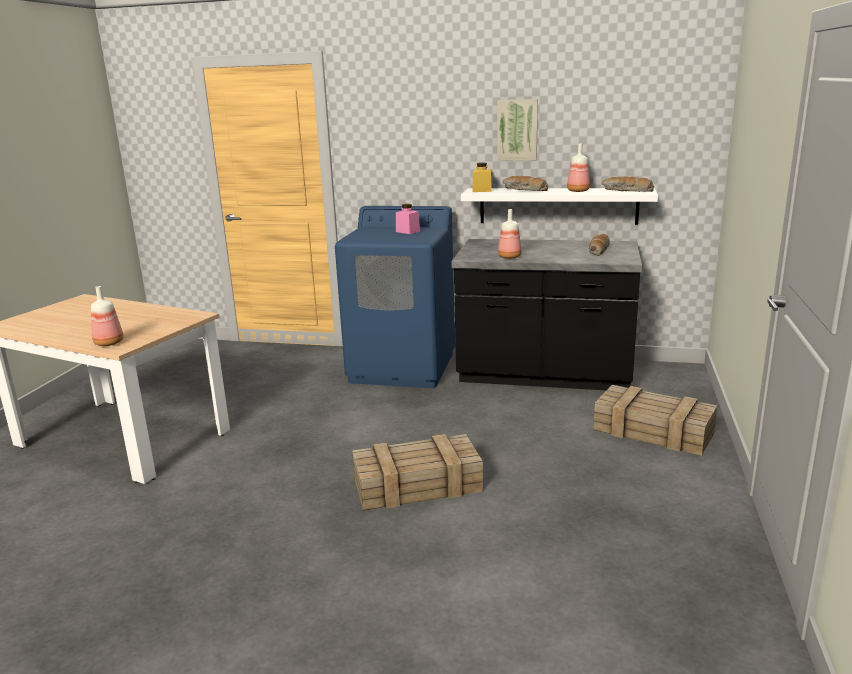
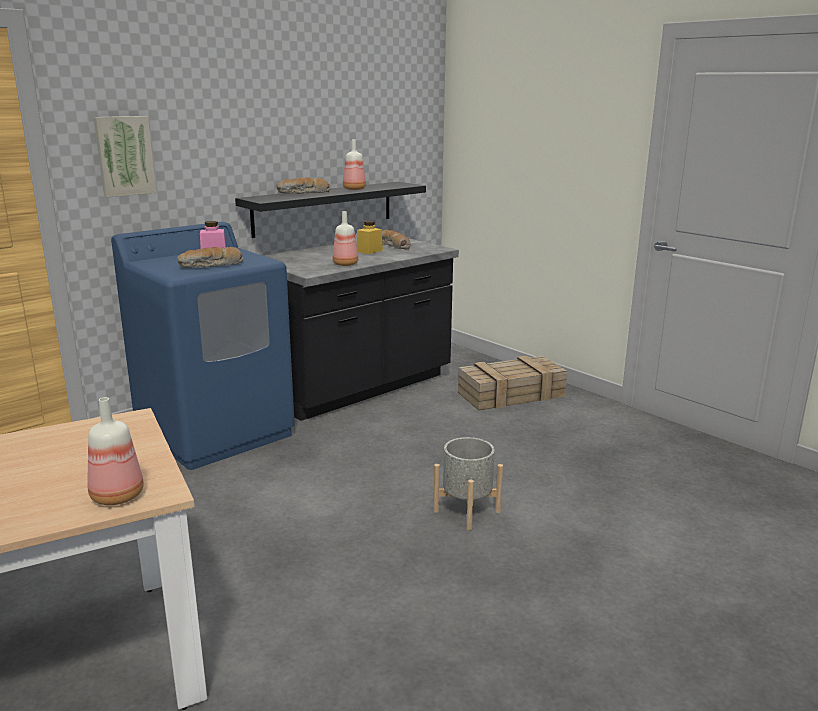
camera: 55 degrees left, 0 degrees up
crate [352,434,483,511] -> grey planter [433,437,503,530]
white shelf [461,188,658,225] -> black shelf [235,182,426,238]
yellow jar [472,163,492,192] -> yellow jar moved to [357,221,383,254]
picture [497,99,538,161] -> picture moved to [94,116,157,197]
bread [602,176,654,192] -> bread moved to [177,247,243,268]

